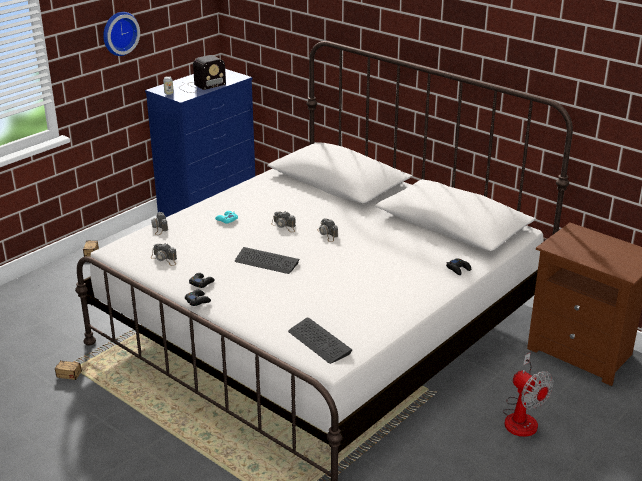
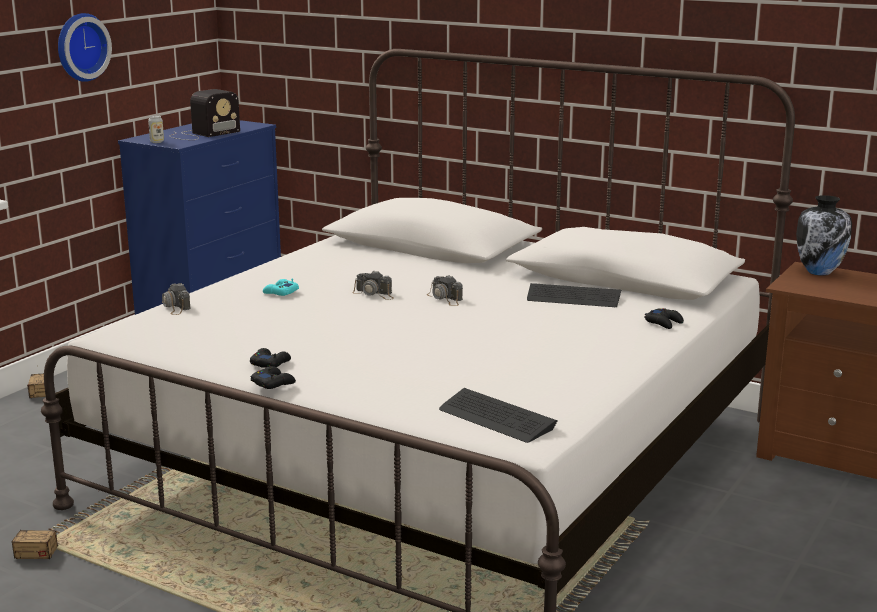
camera: 10 degrees left, 10 degrees down
camera [151,243,177,266] -> none
keyboard [235,247,299,274] -> keyboard moved to [527,283,621,307]
fan [503,353,554,437] -> none
none -> vase [796,195,852,276]

